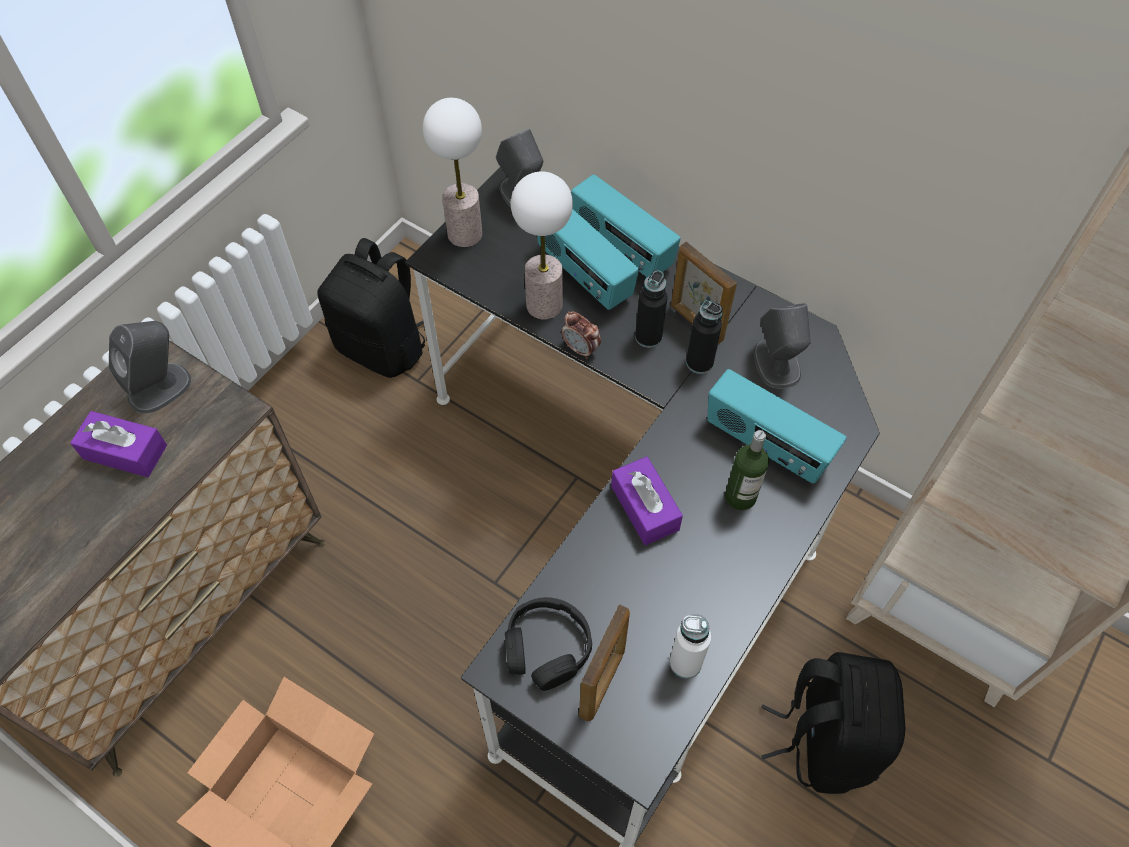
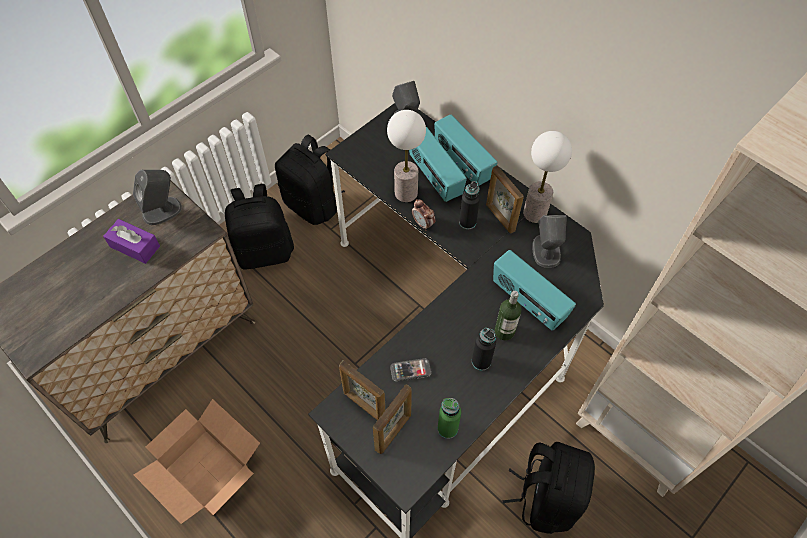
camera: 10 degrees right, 0 degrees up
table lamp [423,98,482,247] -> table lamp moved to [523,131,572,223]
black headphones [505,597,592,691] -> picture frame [339,360,385,420]
purple tissue box [611,456,683,545] -> none
white bottle [669,614,711,679] -> green bottle [438,398,461,439]
black bottle [686,300,723,374] -> black bottle moved to [472,328,496,370]
none -> black backpack [225,184,294,270]
none -> phone [390,358,431,382]

